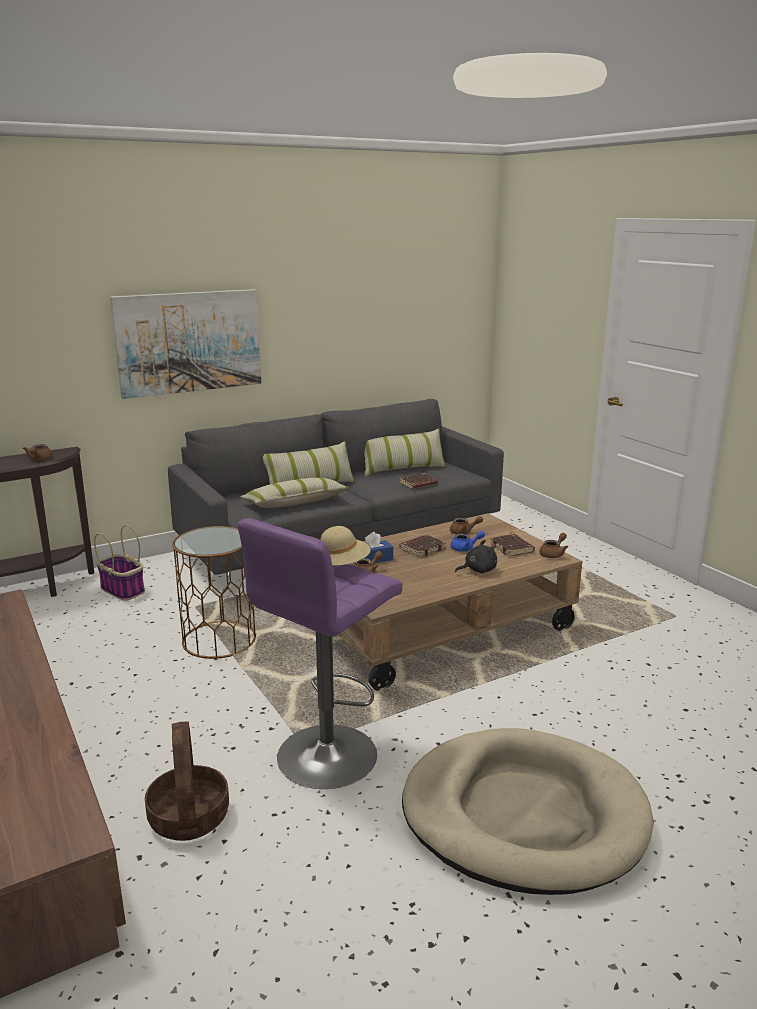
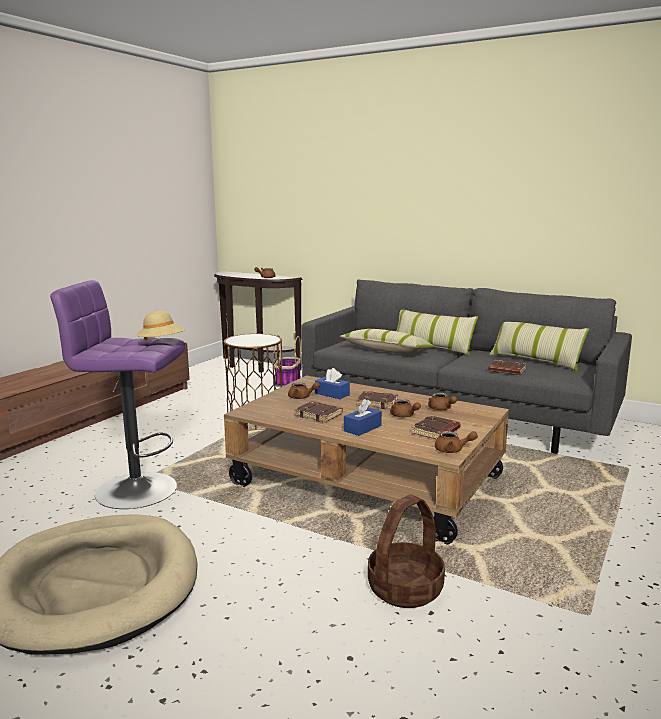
camera: 60 degrees right, 5 degrees down
picture [110,289,261,399] -> none
basket [145,721,229,841] -> basket moved to [368,494,445,608]
blue teapot [451,531,485,552] -> brown teapot [390,399,421,417]
black plush toy [455,540,497,573] -> blue tissue box [344,399,382,436]
none -> brown book [294,401,343,423]

